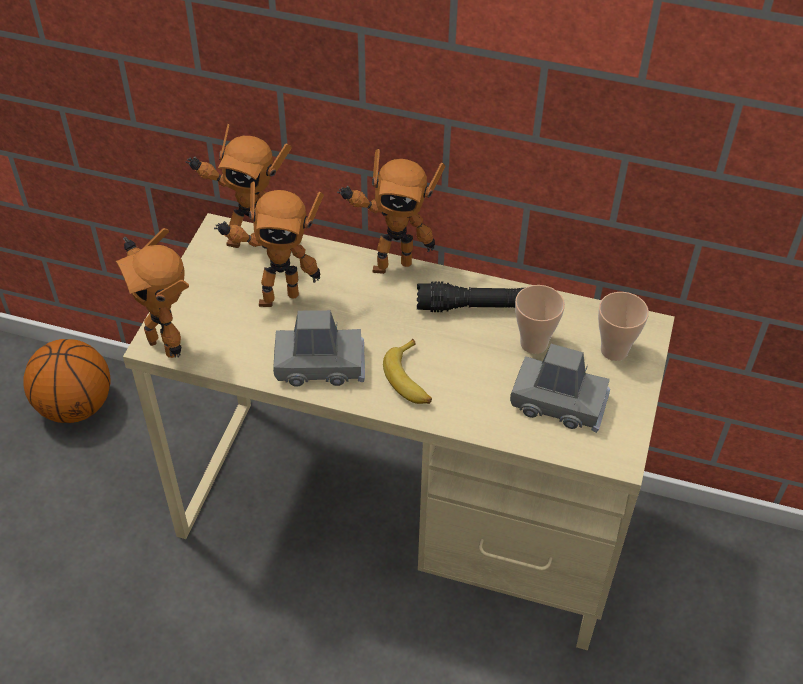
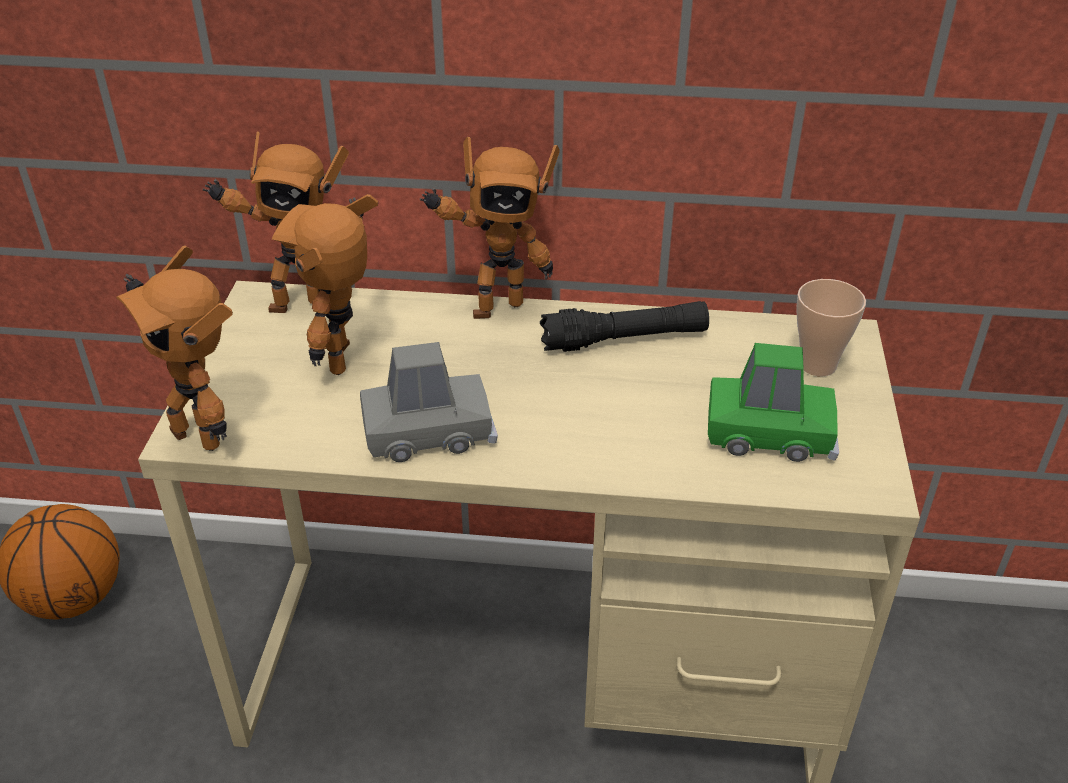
camera: 10 degrees left, 10 degrees down
toy robot [214,182,324,307] -> toy robot turned 120 degrees clockwise [272,194,378,375]
banana [383,339,432,404] -> none
grey toy car [510,344,610,433] -> green toy car [708,343,839,462]
cup [515,285,565,354] -> none

